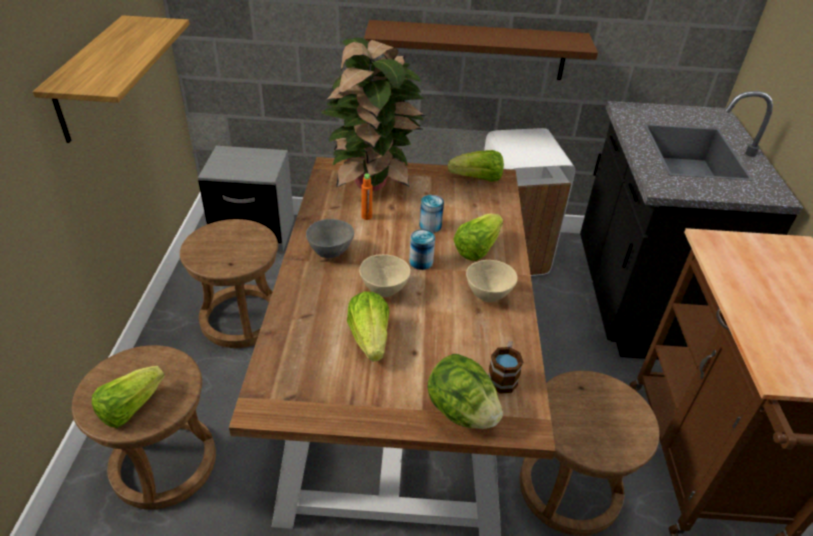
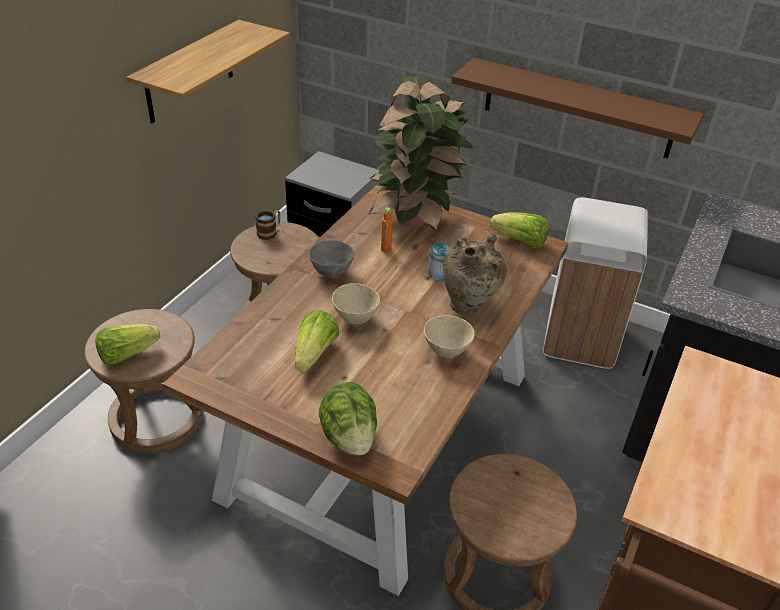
camera: 25 degrees right, 0 degrees up
can [409,229,435,270] -> none
lettuce [454,214,503,261] -> beige vase [443,234,507,315]
mug [488,341,523,394] -> mug moved to [255,210,280,240]

